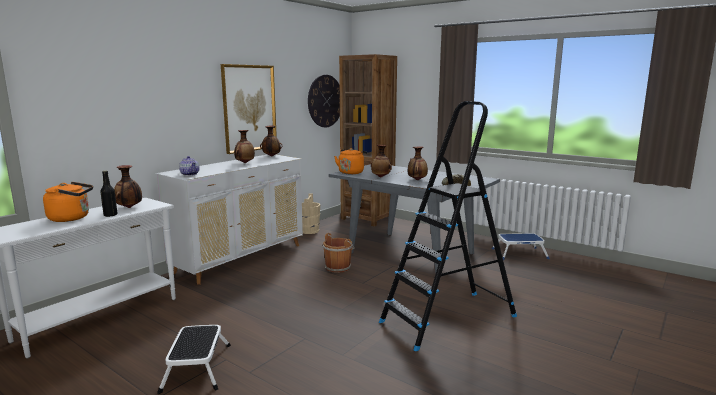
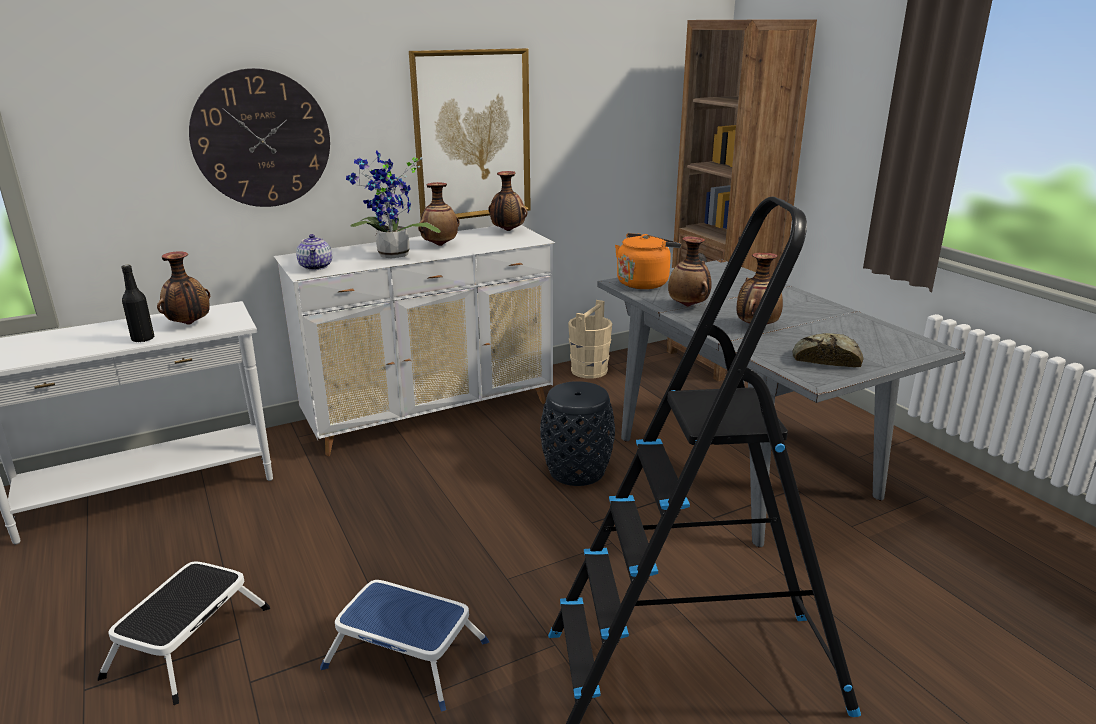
camera: 25 degrees right, 10 degrees up
orange kettle [43,182,93,222] -> none
wall clock [308,75,340,127] -> wall clock moved to [189,68,330,207]
brown bucket [322,233,355,273] -> black stool [540,381,615,486]
blue step ladder [492,233,550,260] -> blue step ladder moved to [320,580,489,712]
none -> potted plant [346,151,441,258]

